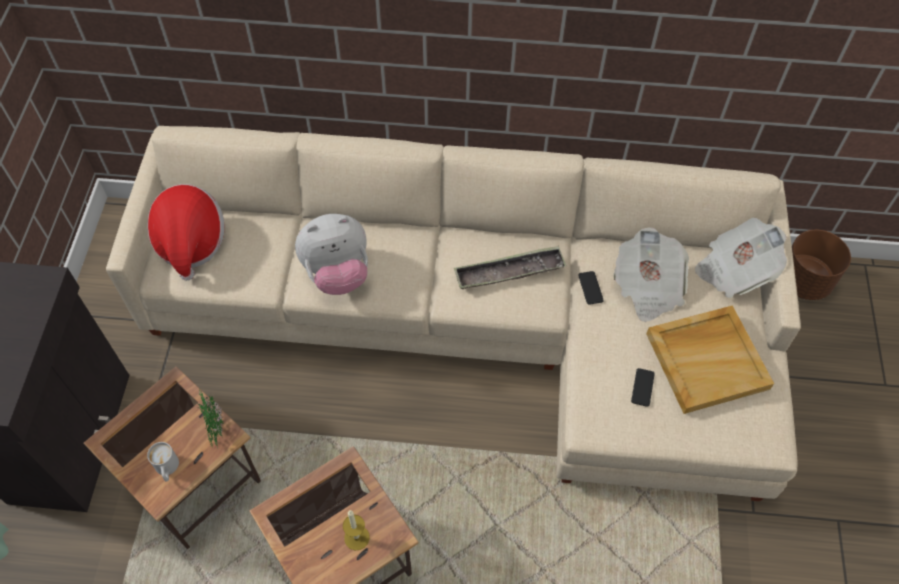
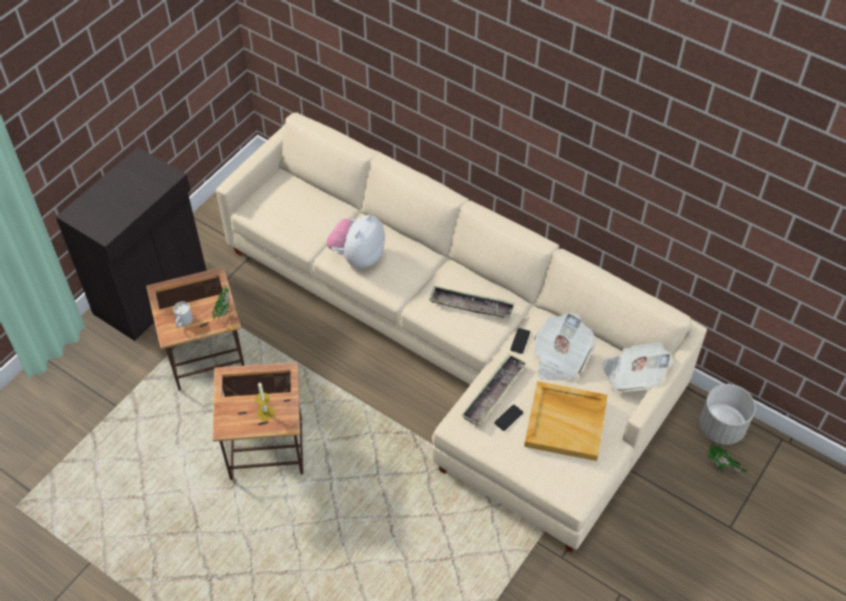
camera: 30 degrees right, 5 degrees down
hat [148,184,224,281] -> none
plush toy [295,214,368,295] -> plush toy turned 105 degrees clockwise [327,215,385,268]
brown planter [792,230,851,300] -> grey planter [700,384,755,444]
none -> tray [461,354,526,426]
none -> potted plant [707,444,748,473]

